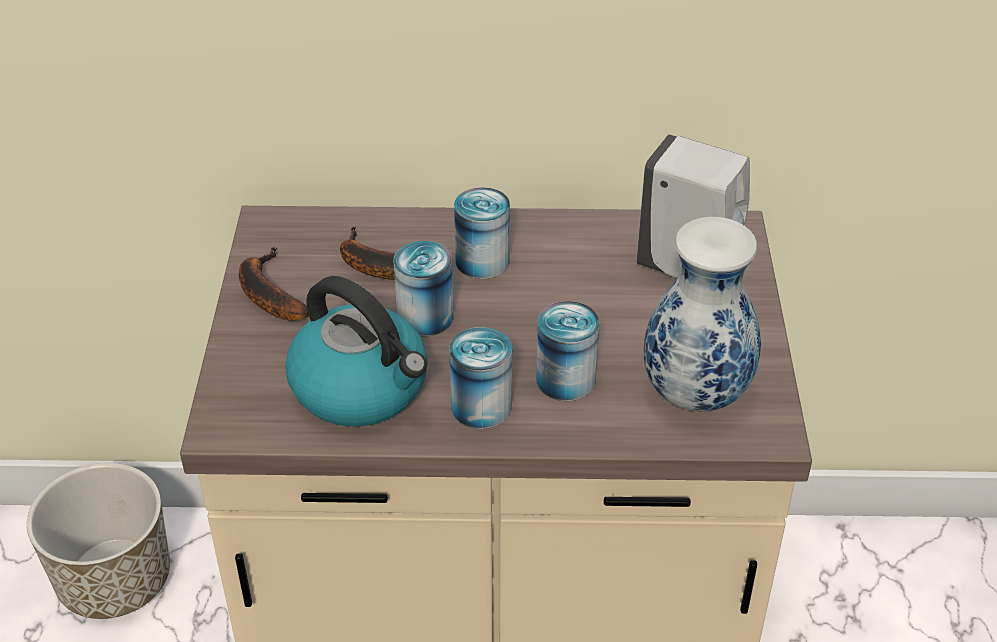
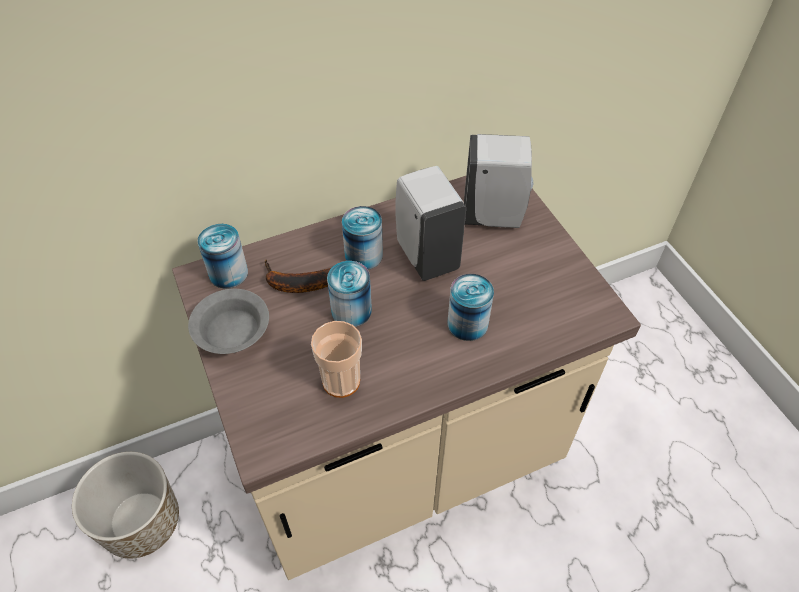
camera: 25 degrees left, 10 degrees up
banana [239,247,309,321] -> grey bowl [188,289,269,354]
kettle [285,276,428,427] -> cup [311,321,362,398]
can [449,327,512,429] -> can moved to [198,224,248,289]
vase [644,217,761,411] -> none
none -> white soap dispenser [395,166,466,281]

